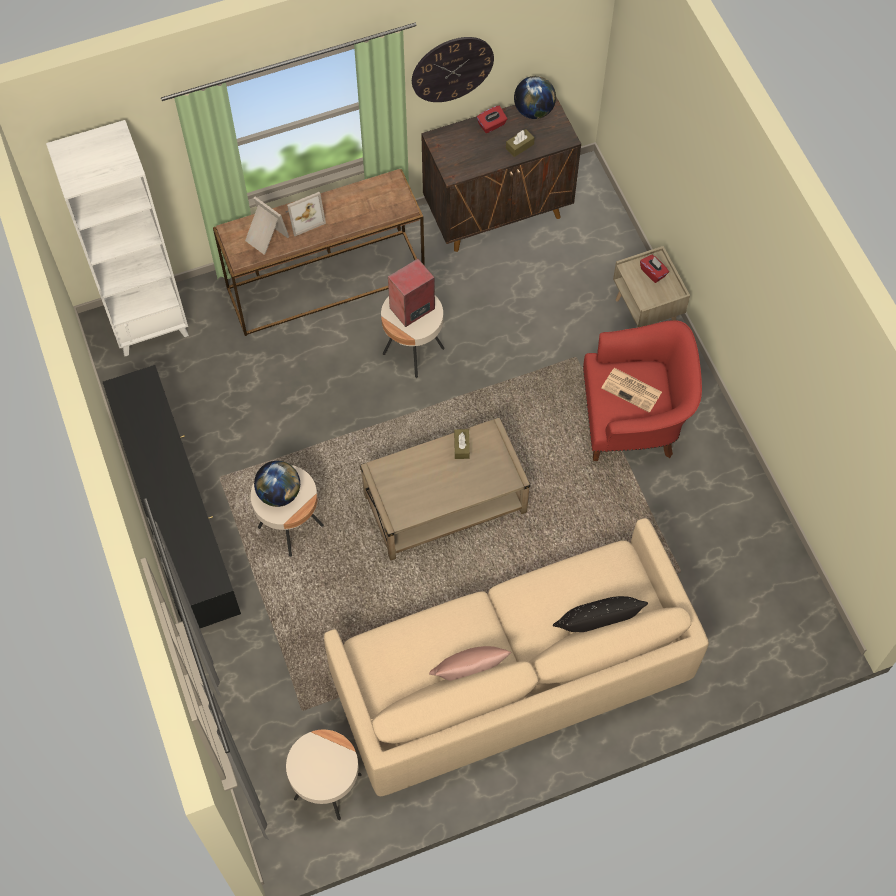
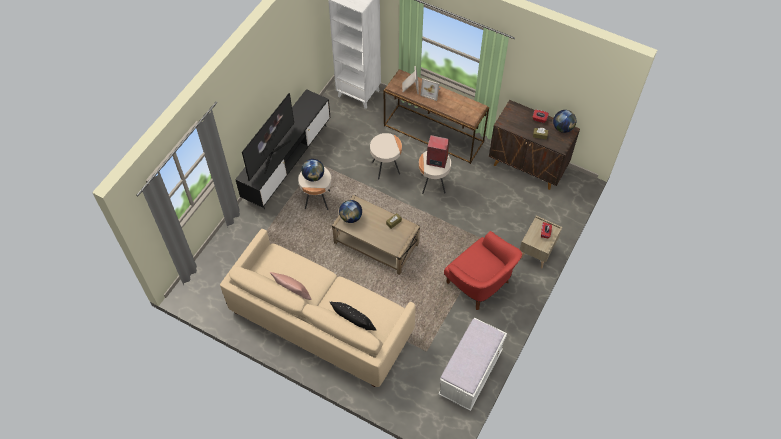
camera: 50 degrees right, 5 degrees down
beige side table [286,729,362,820] -> beige side table moved to [370,133,402,180]
wall clock [412,37,494,102] -> none
newspaper [601,368,662,413] -> none
none -> television [242,93,294,181]
none -> globe [339,200,362,223]
none -> white bench [438,317,507,411]

